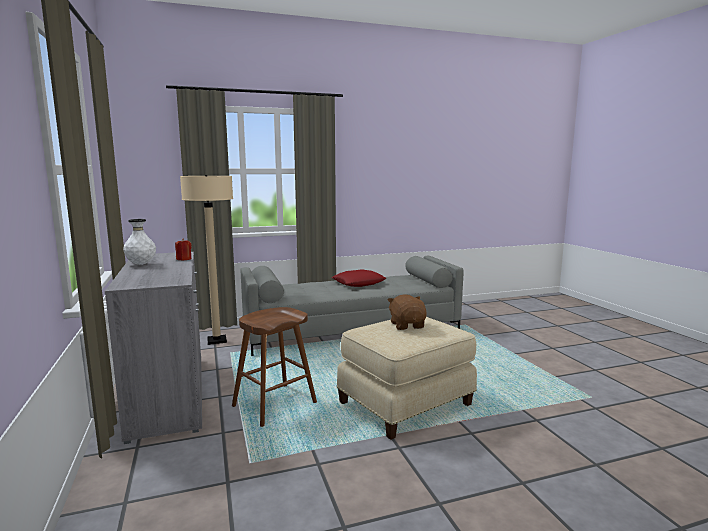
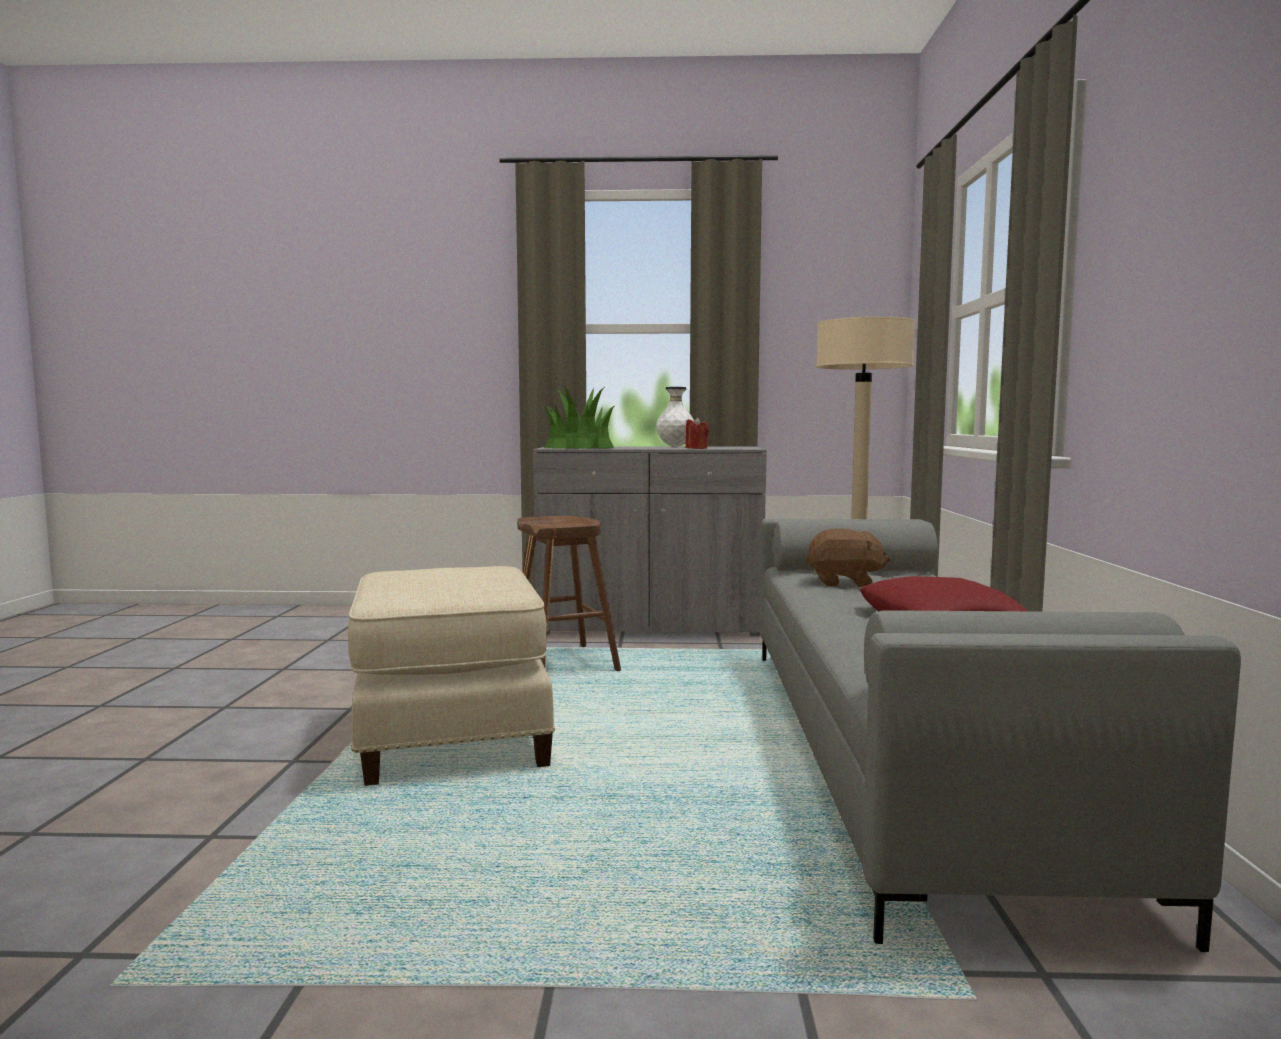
camera: 110 degrees right, 5 degrees down
brown plush toy [388,294,427,330] -> brown plush toy moved to [806,528,890,587]
none -> potted plant [544,386,614,449]

